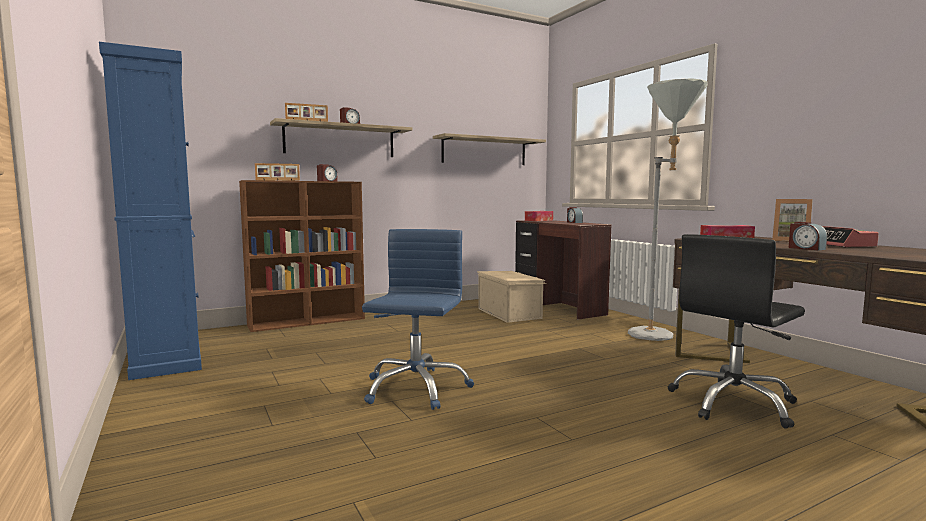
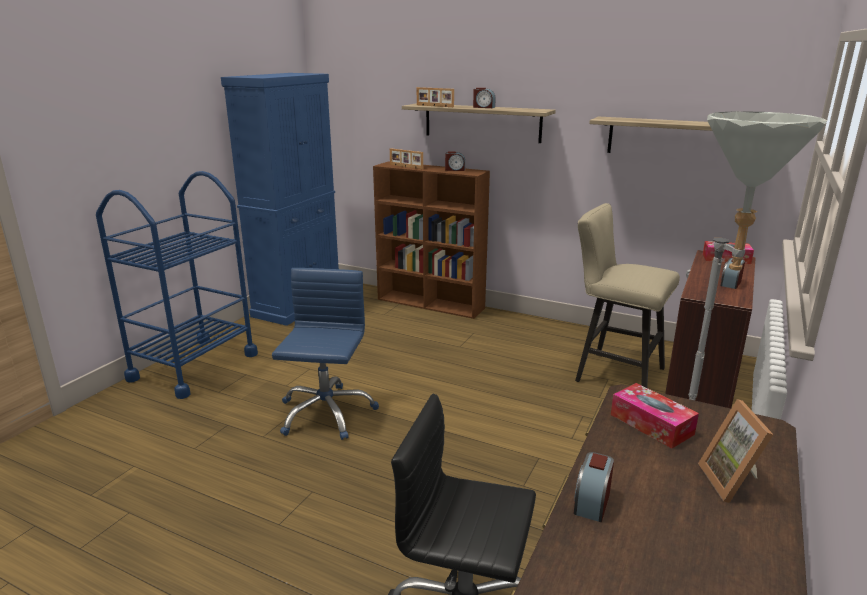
camera: 55 degrees right, 15 degrees up
blue office chair [362,229,474,410] -> blue office chair turned 60 degrees counterclockwise [272,268,379,440]
beige storage box [477,271,547,323] -> beige stool [575,203,680,388]
alarm clock [822,226,879,247] -> none
none -> blue cart [96,171,258,399]

